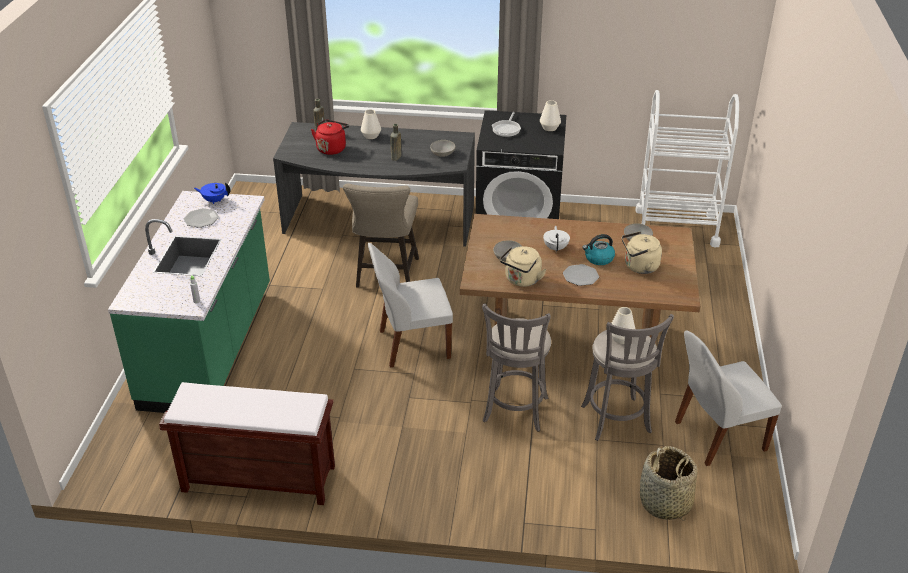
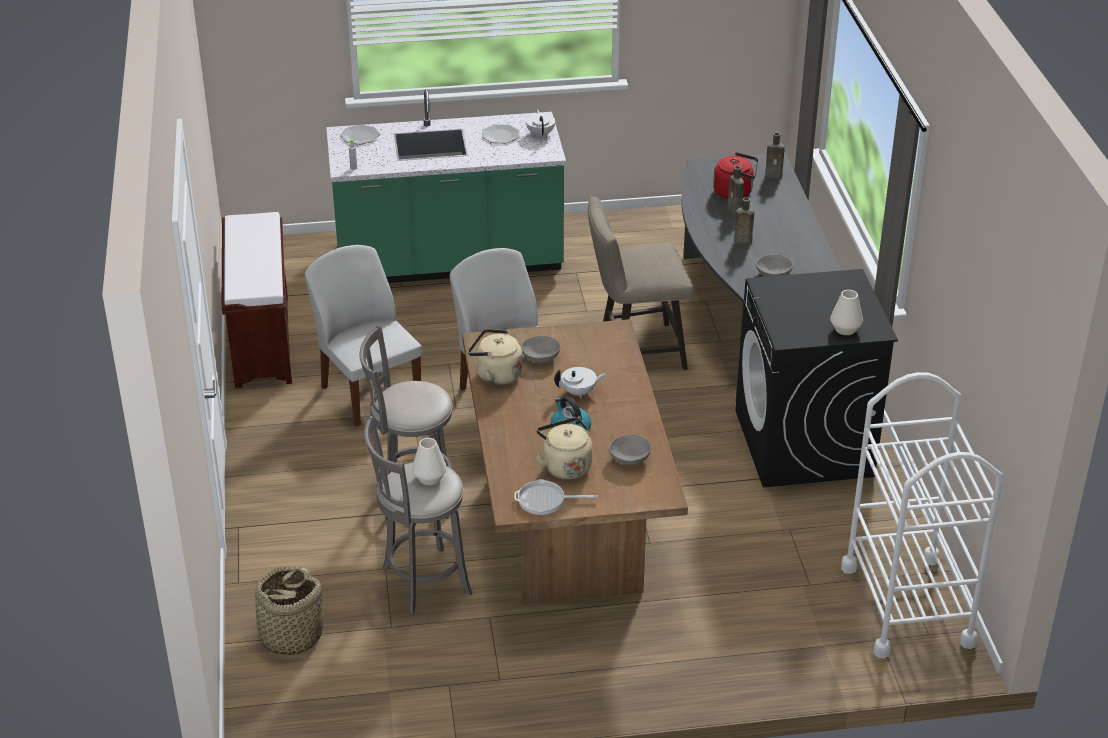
camera: 75 degrees right, 0 degrees up
blue teapot [194,182,231,204] -> white teapot [526,109,555,138]
white vase [361,109,381,139] -> none
frying pan [492,112,521,137] -> frying pan moved to [514,479,598,515]
plate [563,264,599,286] -> plate moved to [340,125,380,145]
white chair [675,331,782,466] -> white chair moved to [305,245,421,427]
none -> brown bottle [727,166,744,214]

